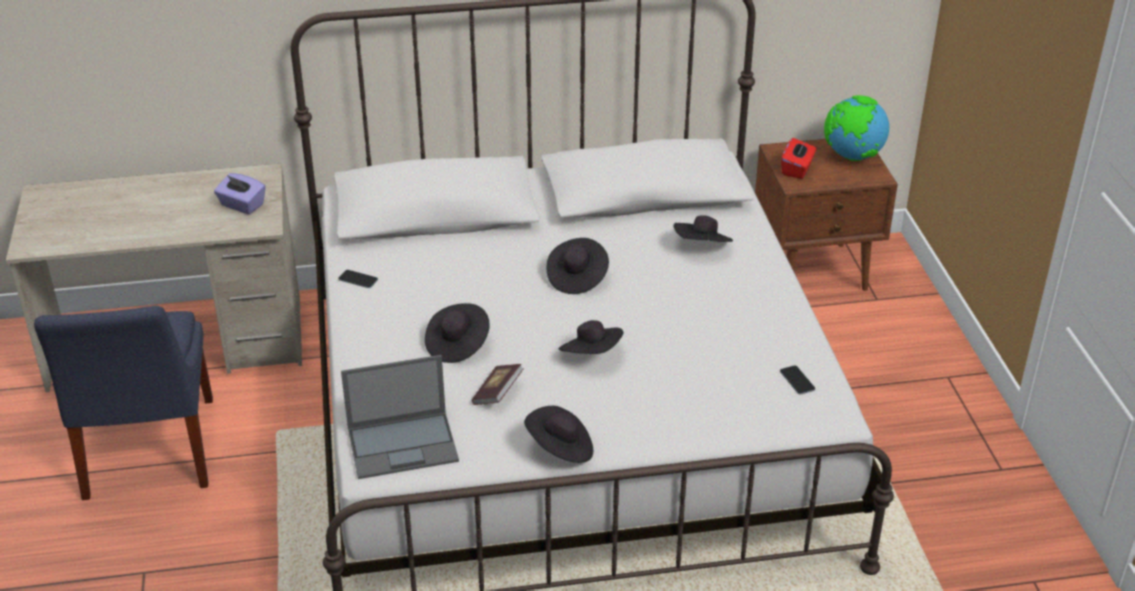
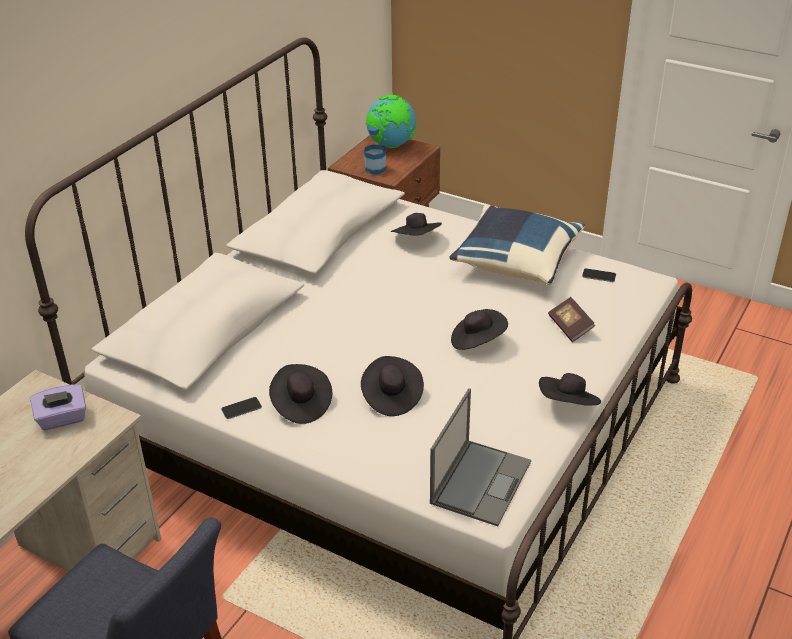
camera: 50 degrees left, 0 degrees up
book [472,364,524,405] -> book moved to [548,297,595,342]
black hat [547,238,609,294] -> black hat moved to [269,364,332,424]
red tissue box [781,138,816,179] -> bottle [364,126,386,174]
none -> blue pillow [449,205,585,285]

